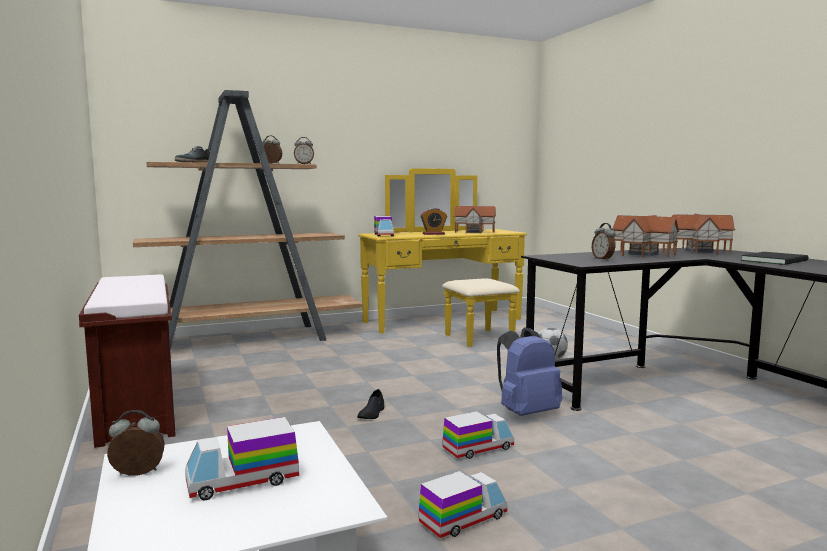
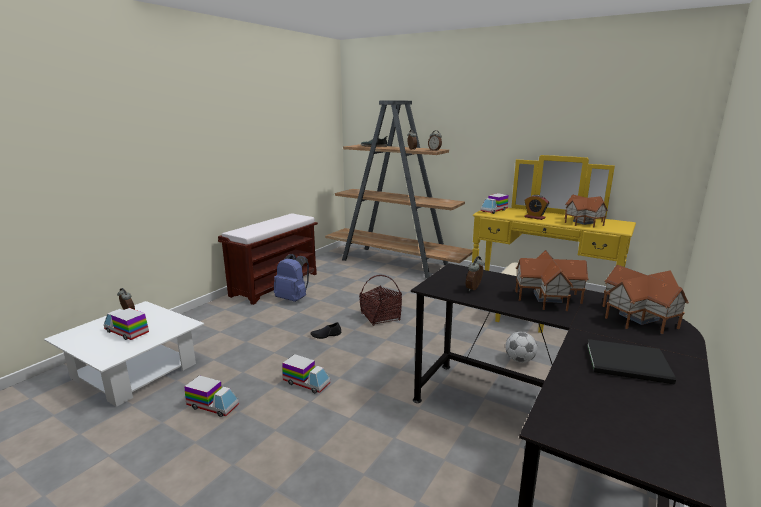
camera: 55 degrees right, 10 degrees up
blue backpack [497,327,562,416] -> blue backpack moved to [274,254,309,302]
none -> basket [359,275,402,326]

